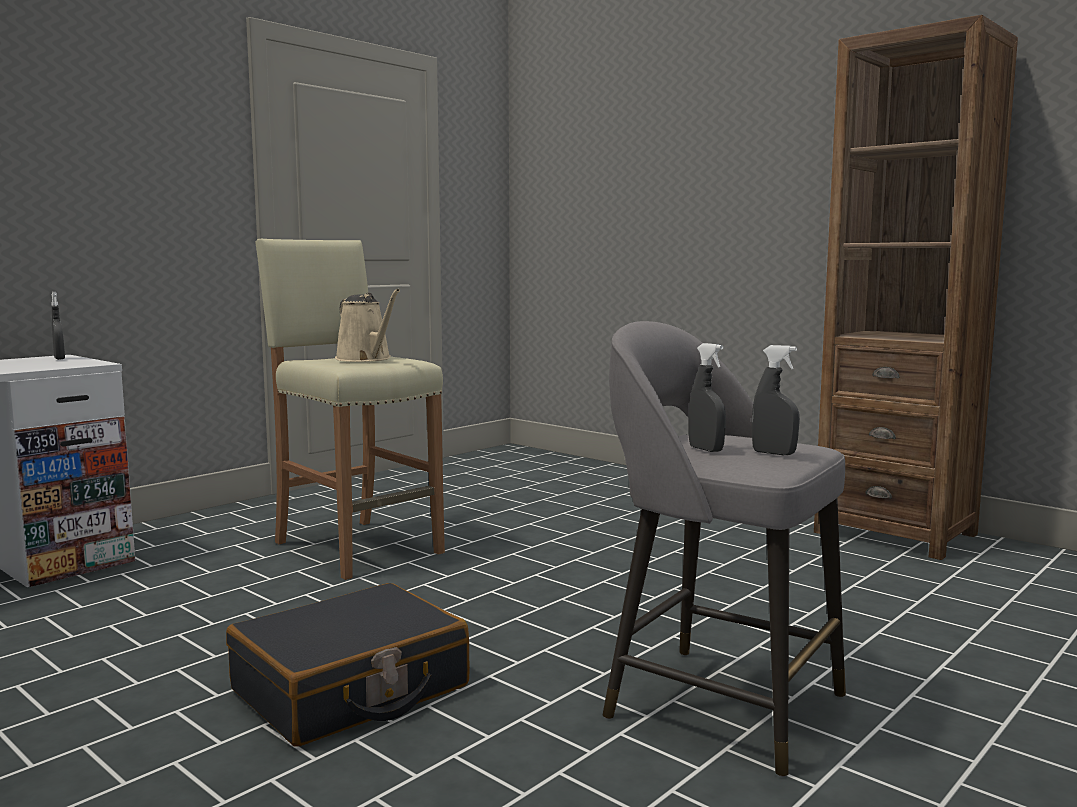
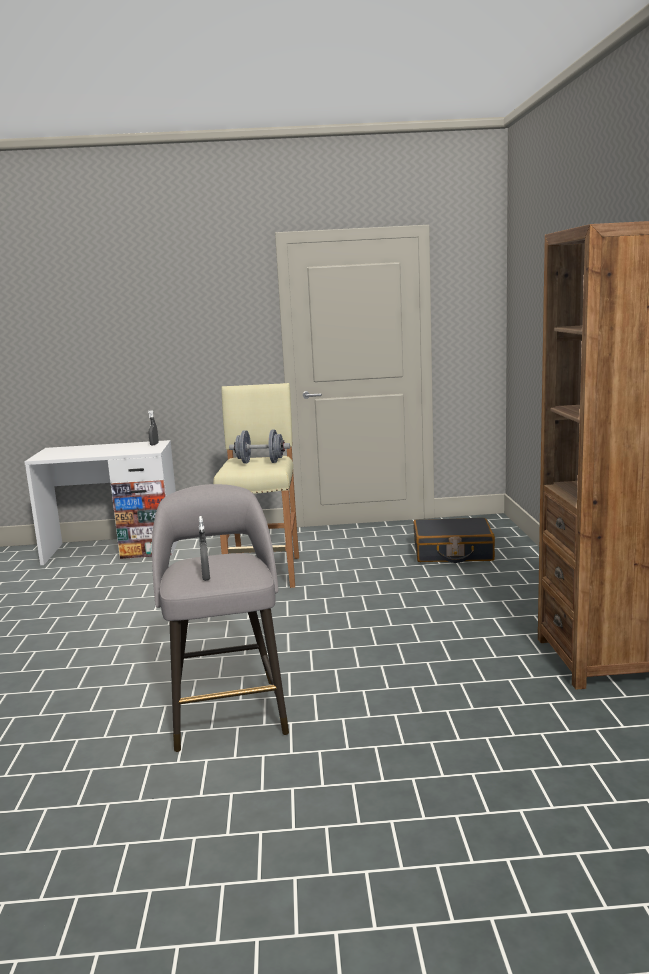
camera: 45 degrees right, 5 degrees up
black suitcase [226,583,470,746] -> black suitcase moved to [413,518,495,563]
beige watering can [335,289,400,362] -> grey dumbbell [229,430,290,463]
grey spray bottle [688,343,726,452] -> none

